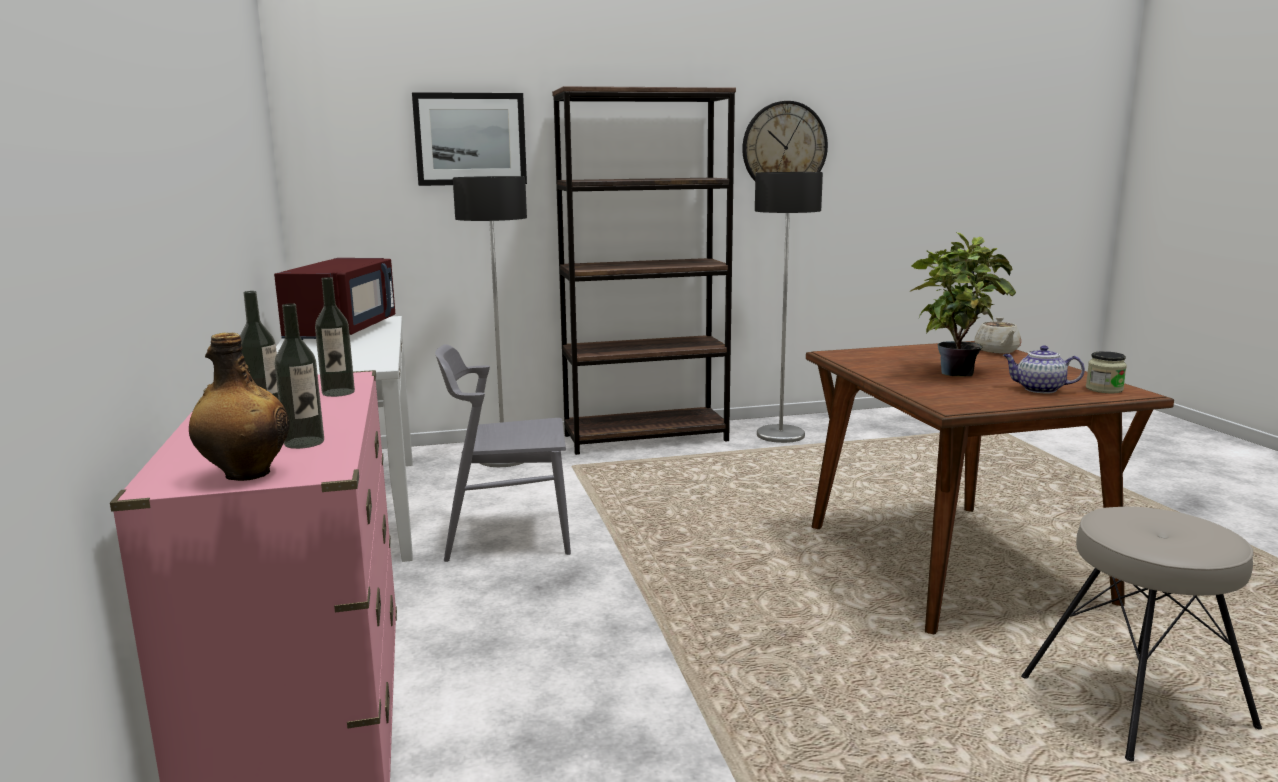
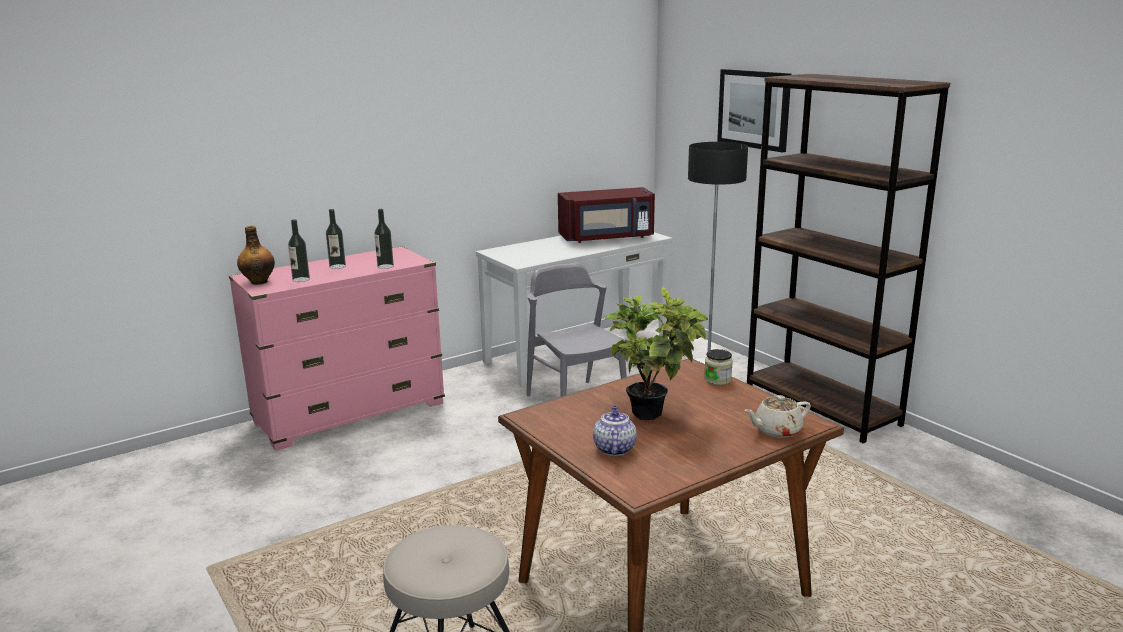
camera: 70 degrees right, 5 degrees up
wall clock [742,101,828,181] -> none
floor lamp [755,172,823,443] -> none
jar [1086,351,1127,393] -> jar moved to [704,349,733,385]

